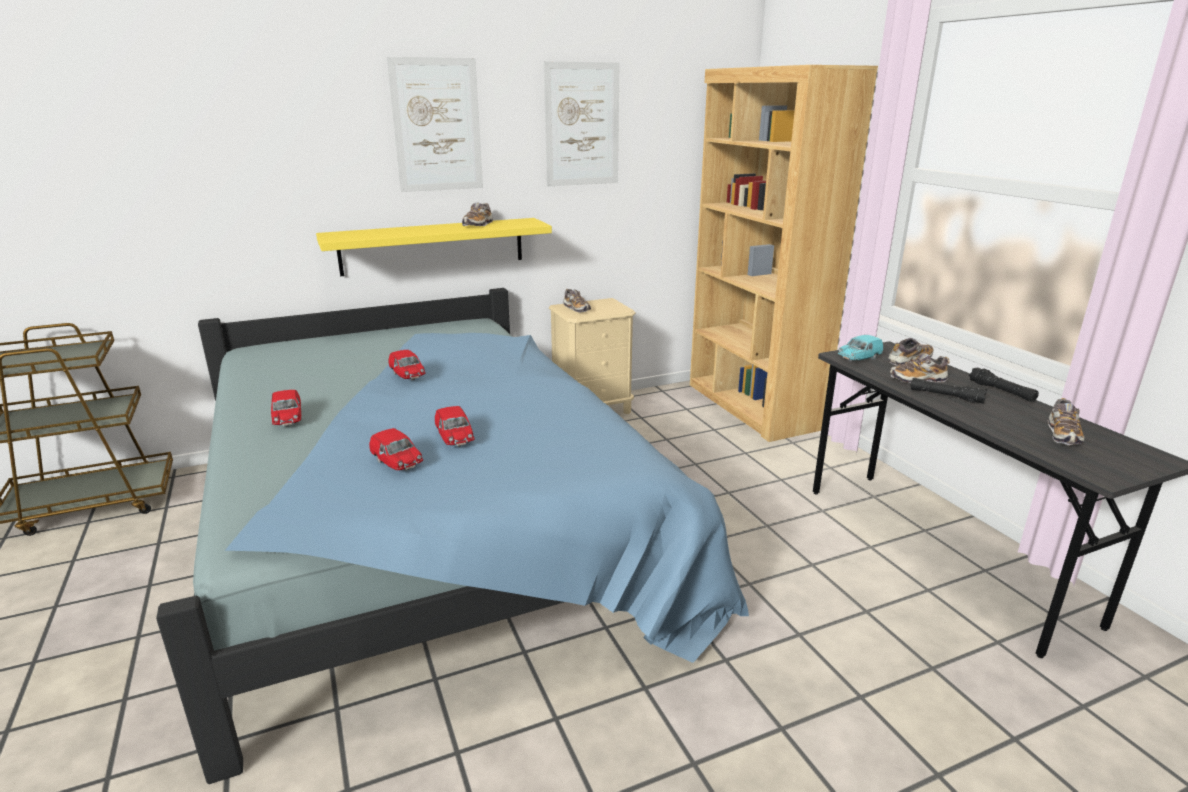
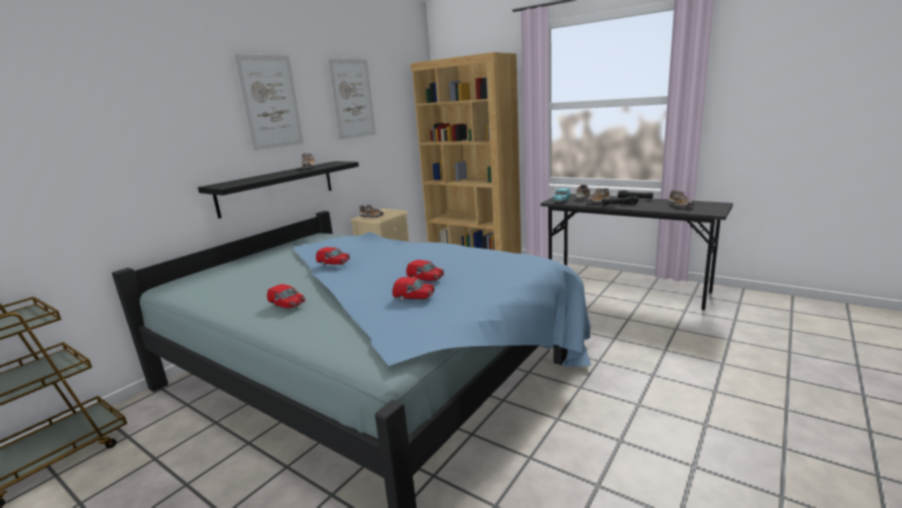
camera: 30 degrees left, 5 degrees down
yellow shelf [316,218,552,276] -> black shelf [198,161,359,218]

